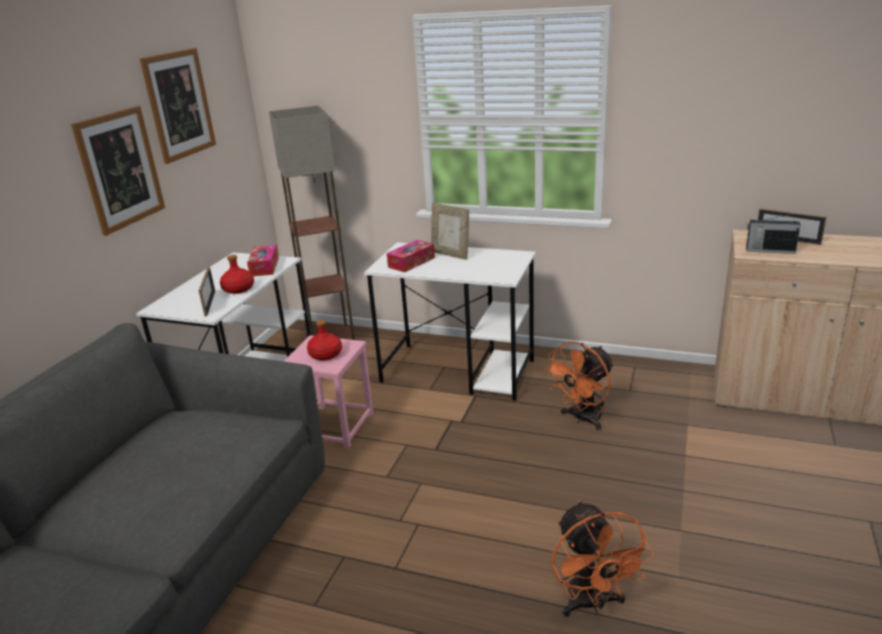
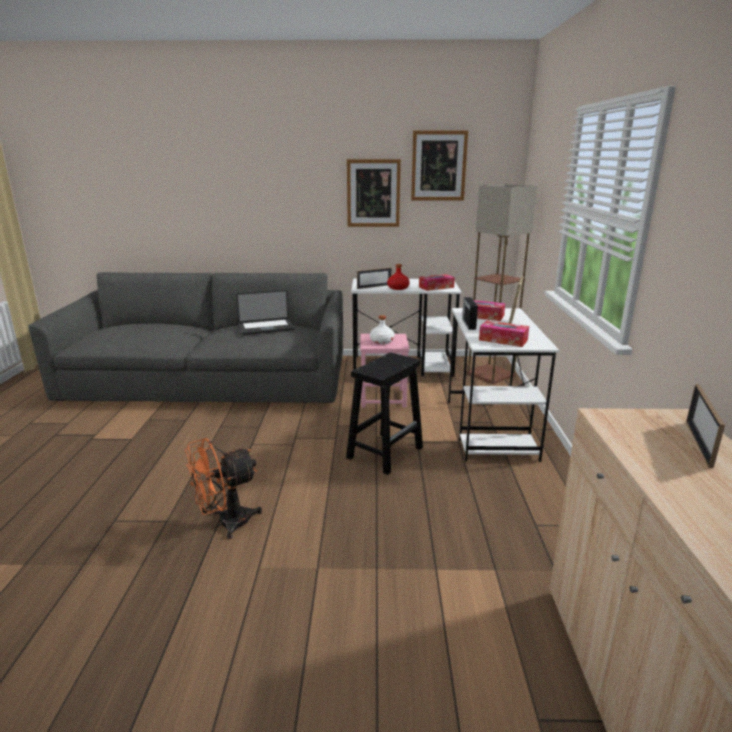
camera: 70 degrees right, 5 degrees down
red bottle [307,320,342,361] -> white bottle [370,315,395,344]
orange fan [544,341,614,430] -> none
radio [746,214,801,254] -> radio moved to [462,297,478,330]
none -> laptop [236,290,295,335]
none -> black stool [346,352,423,475]
none -> tissue box [479,320,529,347]

